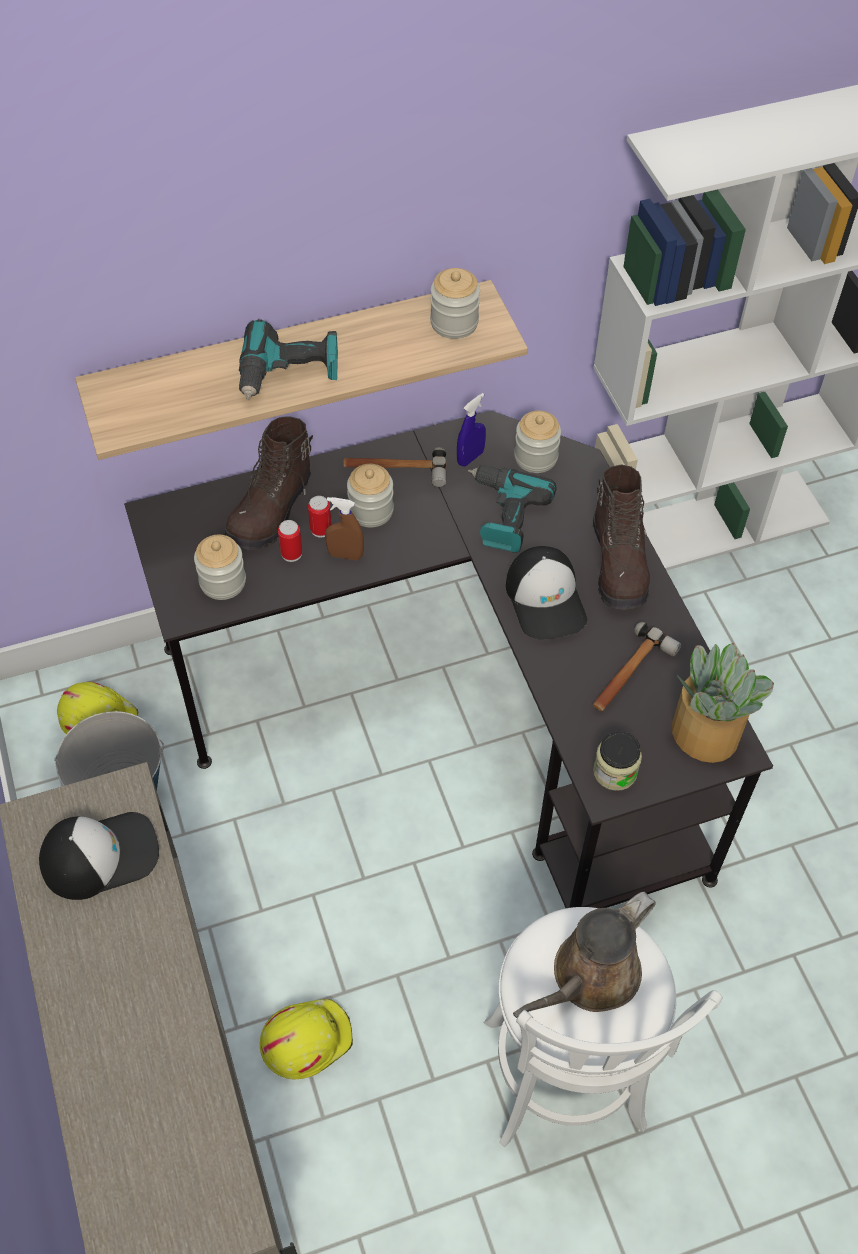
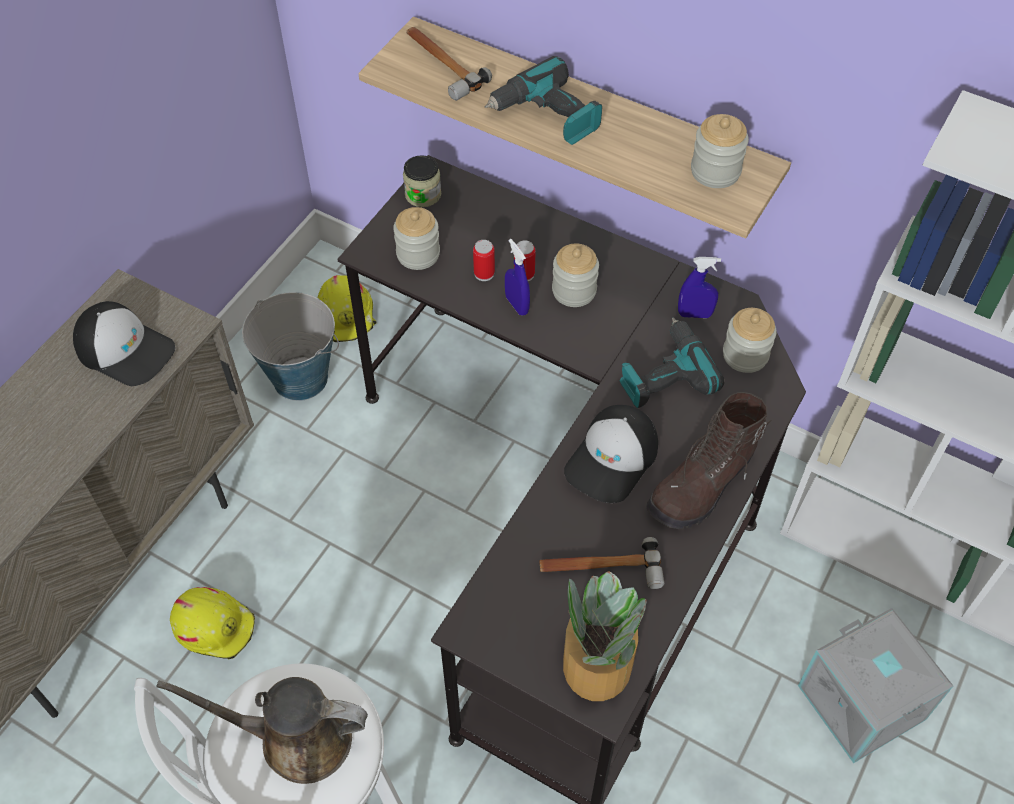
camera: 50 degrees right, 0 degrees up
brown boot [225,416,313,550] -> none
brown spray bottle [325,497,364,560] -> blue spray bottle [505,239,530,316]
hammer [343,447,446,487] -> hammer moved to [406,27,492,101]
jar [593,731,642,791] -> jar moved to [403,155,441,207]
none -> grey storage box [798,608,953,763]

